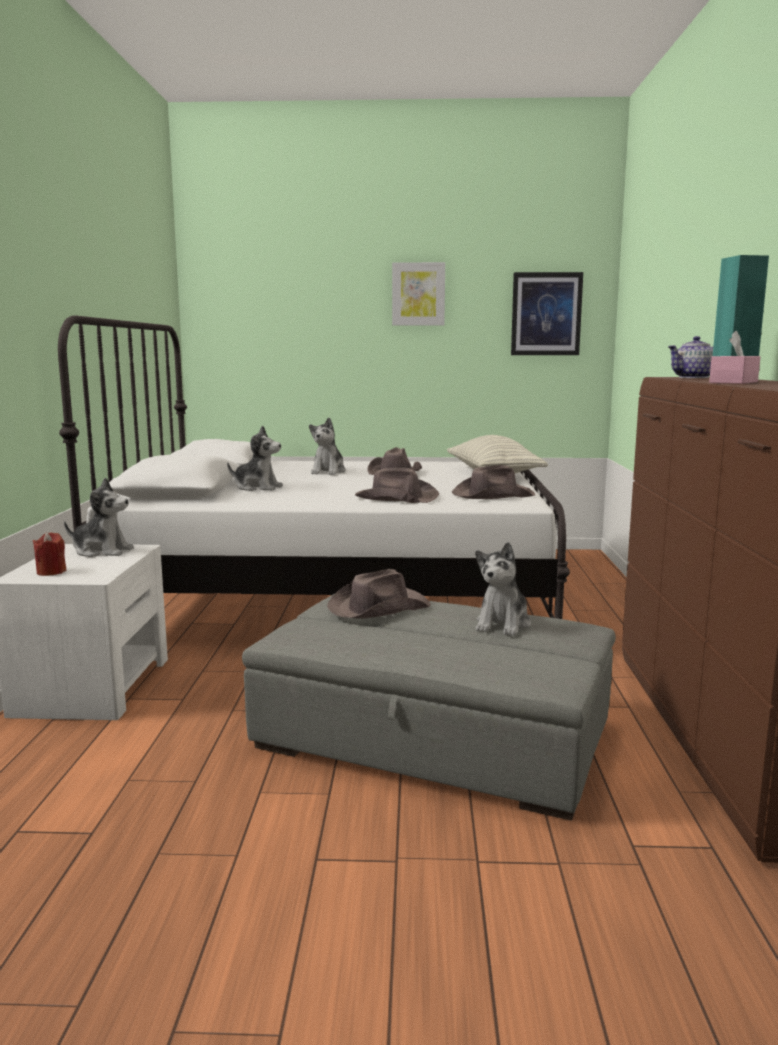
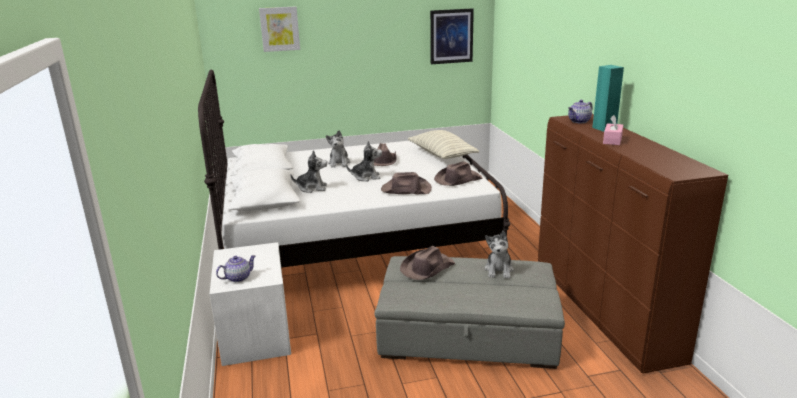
camera: 15 degrees left, 10 degrees up
red candle [33,532,66,576] -> teapot [216,255,256,282]
plush toy [64,477,134,557] -> plush toy moved to [346,140,382,181]
picture [392,262,445,326] -> picture moved to [259,6,300,52]

